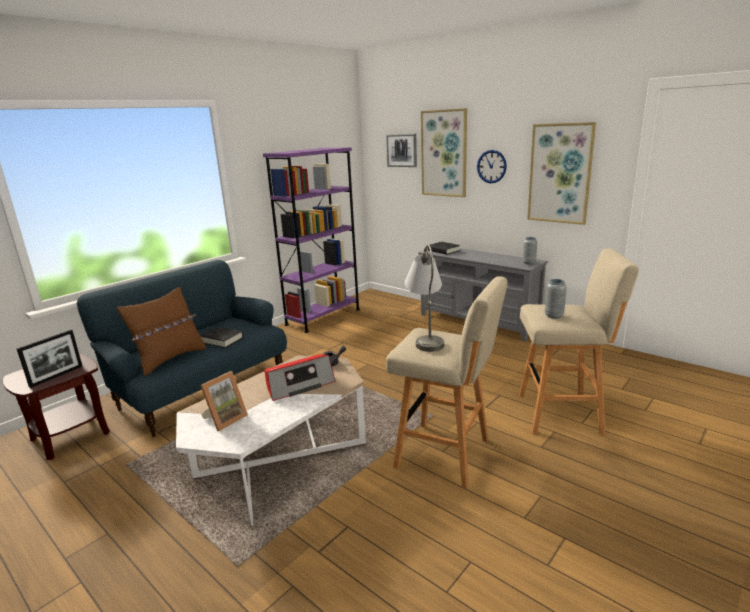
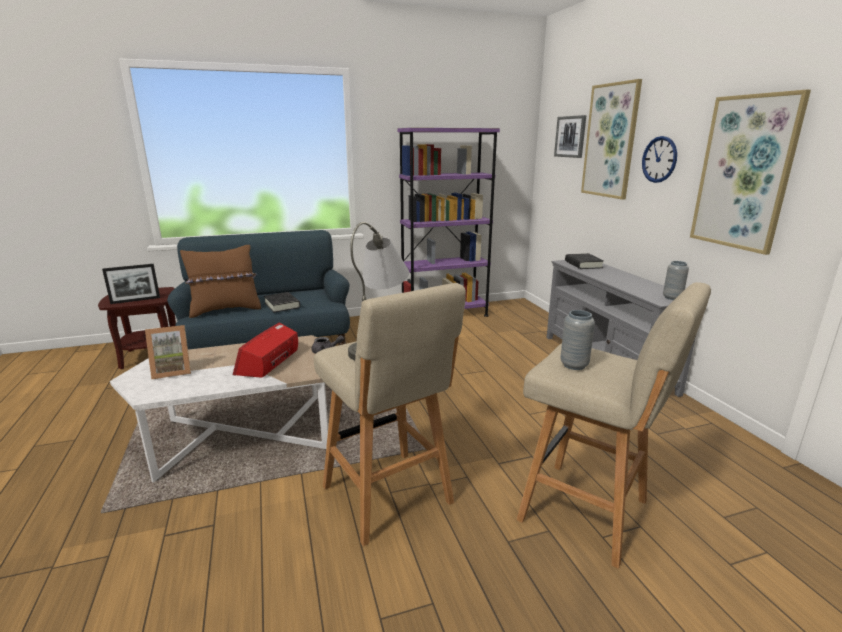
camera: 30 degrees right, 0 degrees up
radio [264,355,336,401] -> radio turned 105 degrees clockwise [233,323,298,378]

